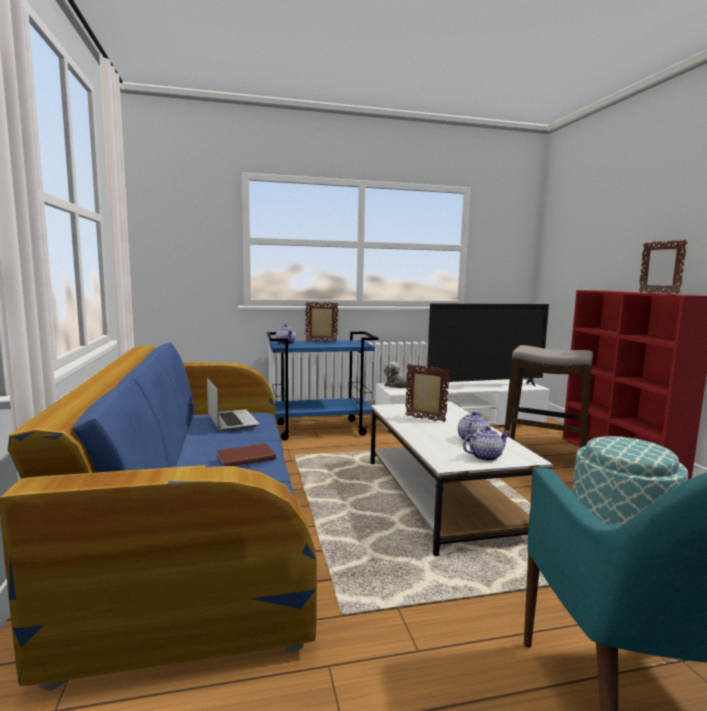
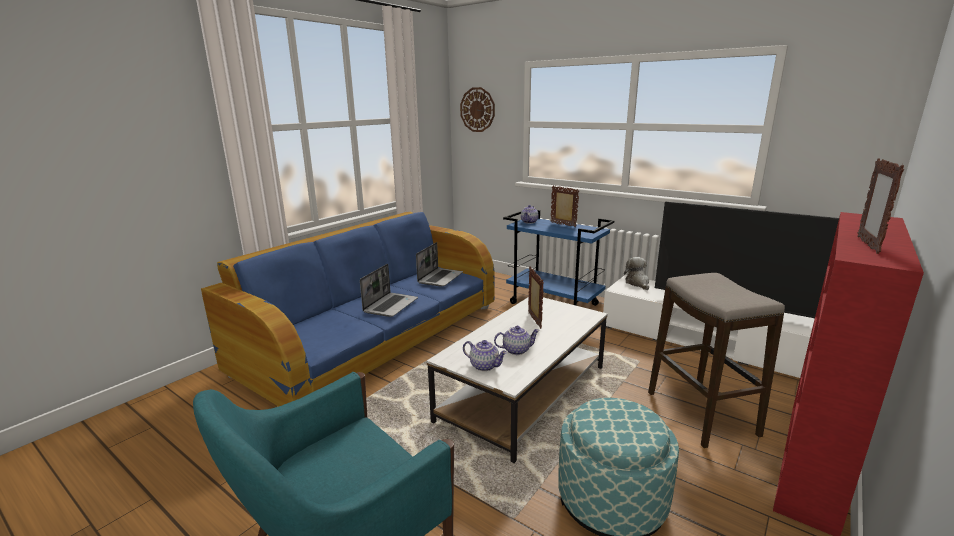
camera: 50 degrees right, 10 degrees up
brown book [217,443,276,466] -> laptop [360,264,418,317]
none -> wall clock [460,87,495,132]

